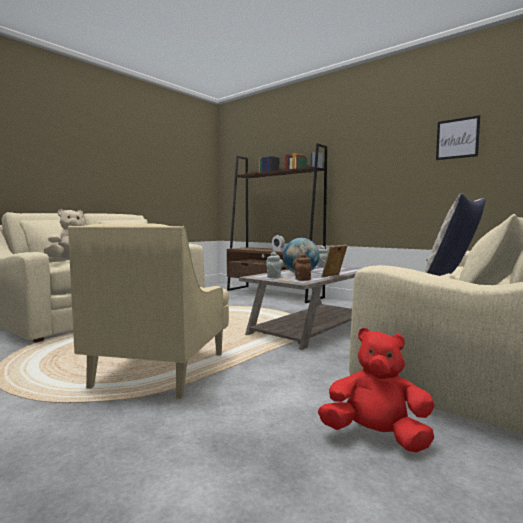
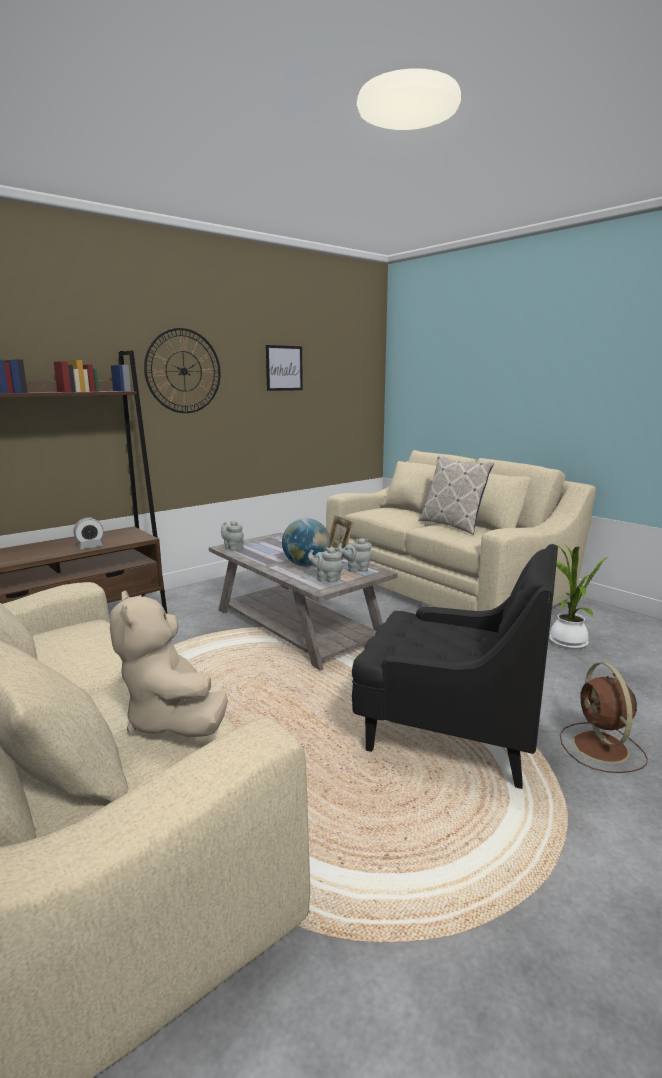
camera: 80 degrees left, 10 degrees up
beige armchair [68,224,229,399] -> black armchair [352,544,558,789]
brown teapot [293,253,311,281] -> grey teapot [338,538,372,572]
red plush toy [318,328,434,453] -> potted plant [549,543,608,649]
none -> wall clock [144,328,221,413]
none -> brown fan [560,662,648,773]

